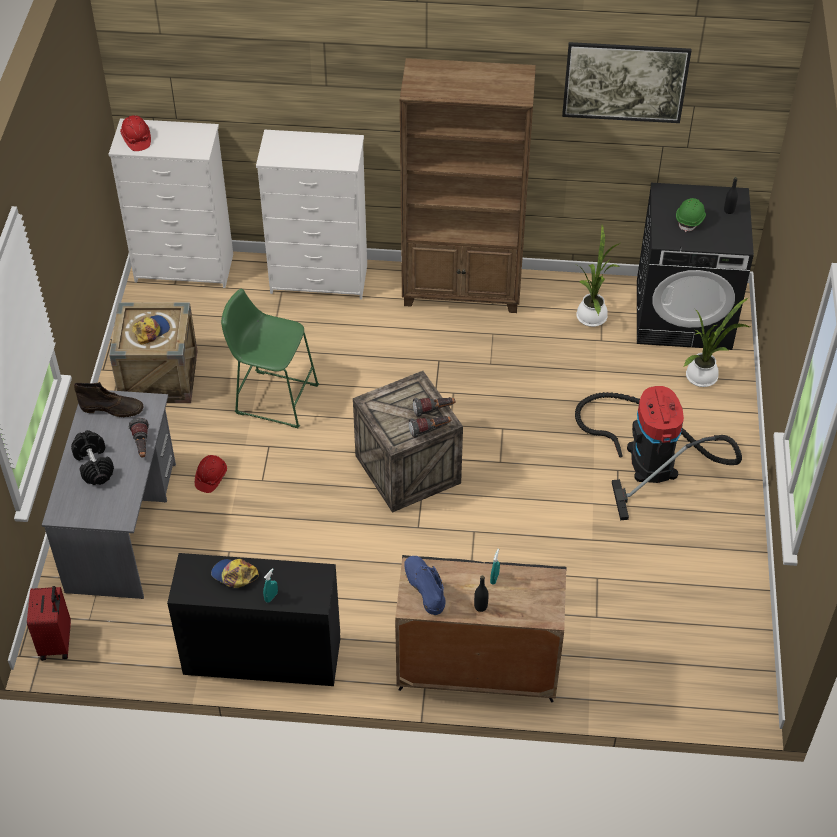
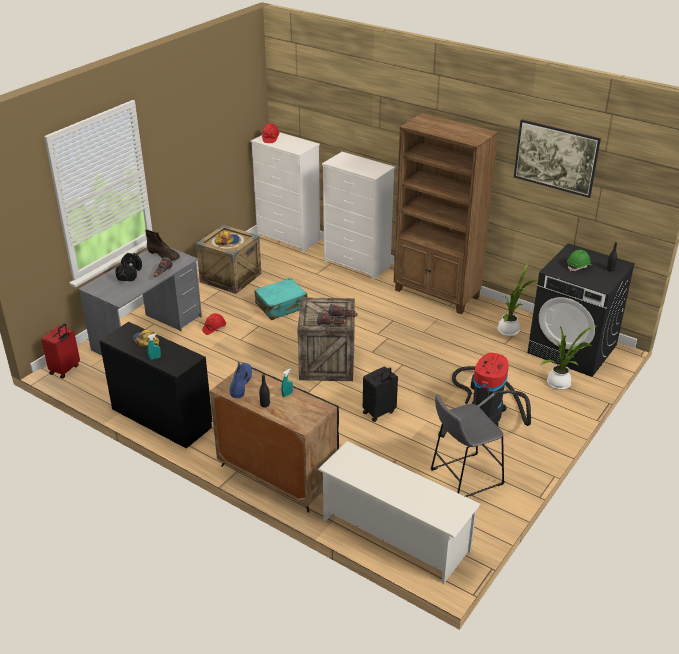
camera: 30 degrees right, 15 degrees down
green stool [221,289,319,428] -> turquoise suitcase [254,278,307,320]
none -> white shoe rack [318,441,481,584]
none -> black suitcase [363,366,398,422]
none -> grey stool [430,394,505,497]

